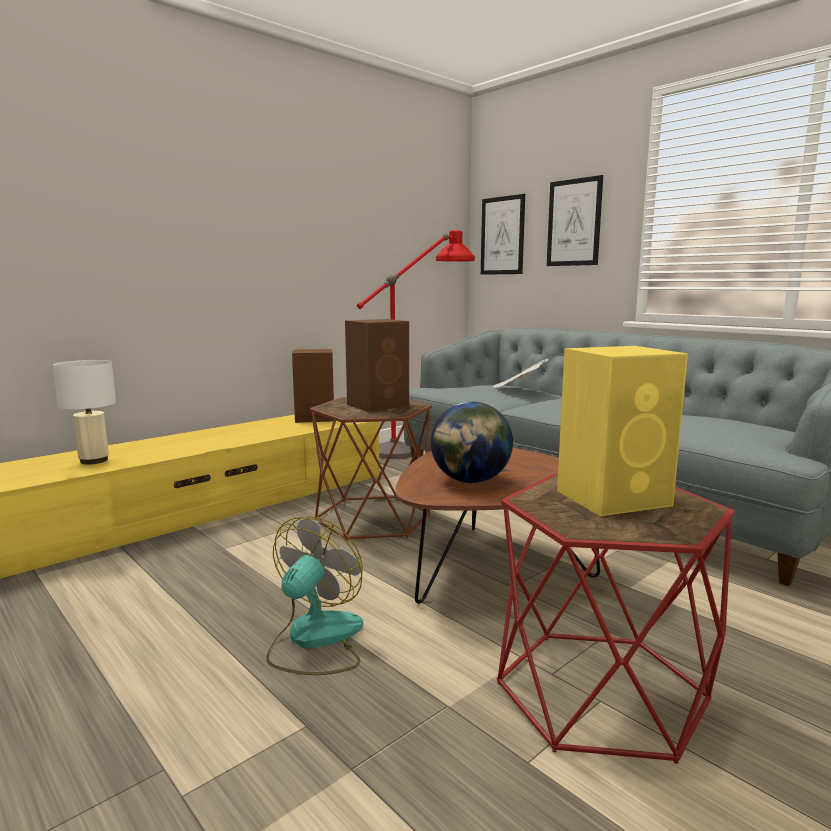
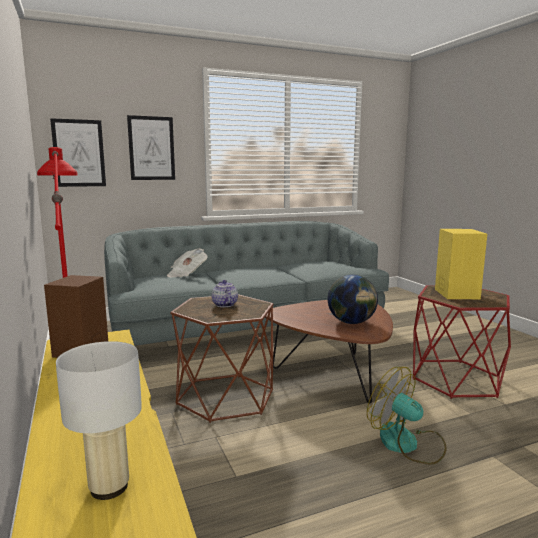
camera: 70 degrees left, 0 degrees up
brown speaker [345,319,409,412] -> teapot [211,280,238,307]

